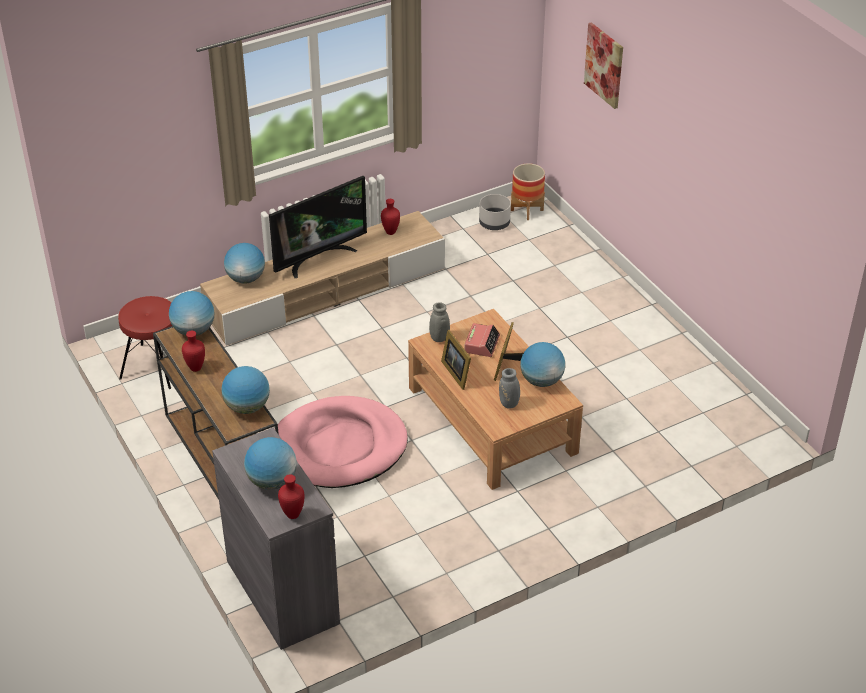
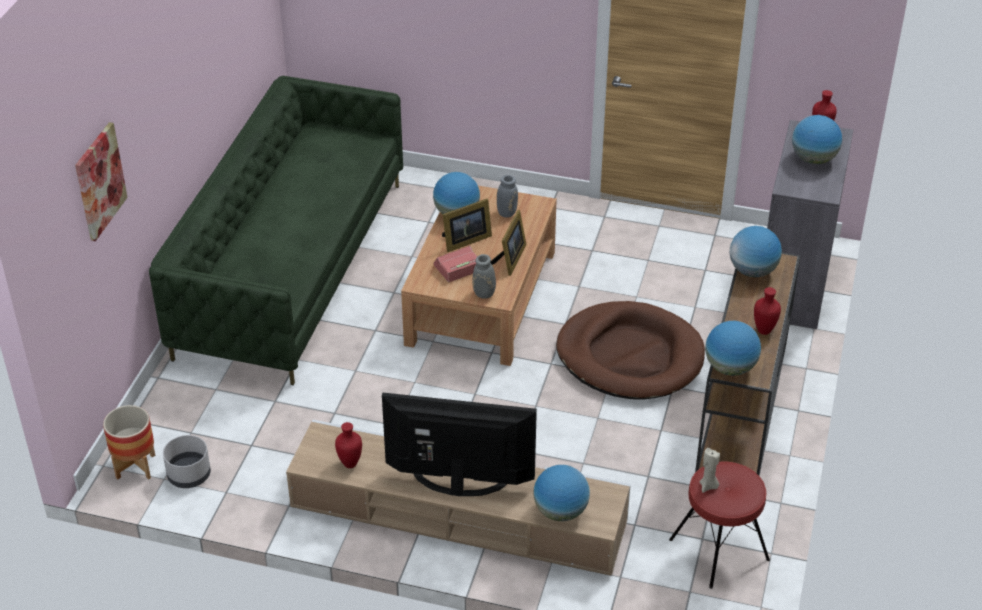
camera: 135 degrees left, 0 degrees up
pink dog bed [278,396,408,488] -> brown dog bed [556,301,705,399]
none -> green sofa [149,76,403,385]
none -> beige candle [700,448,720,493]

